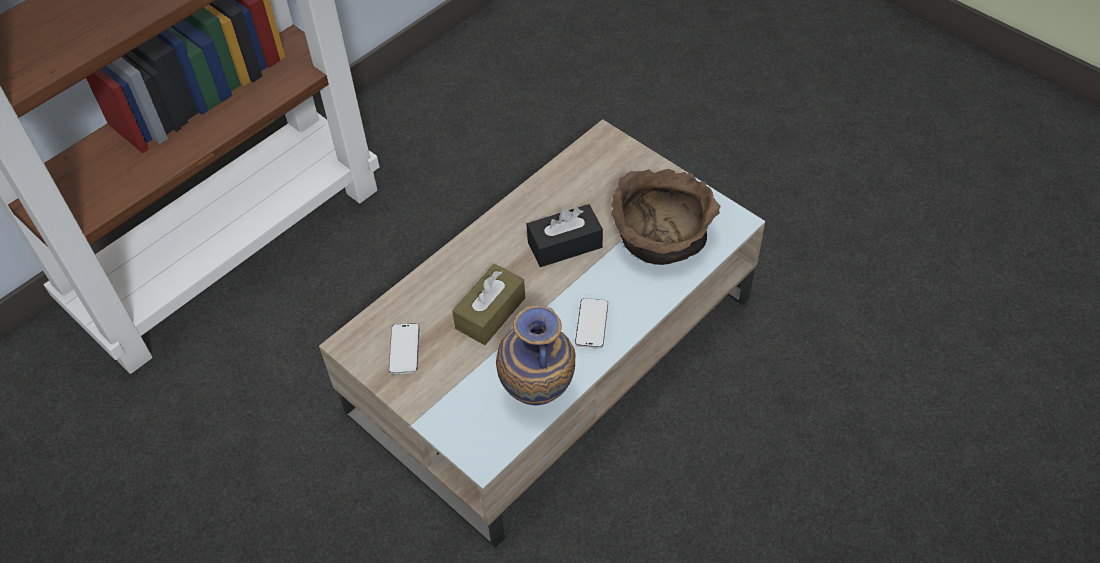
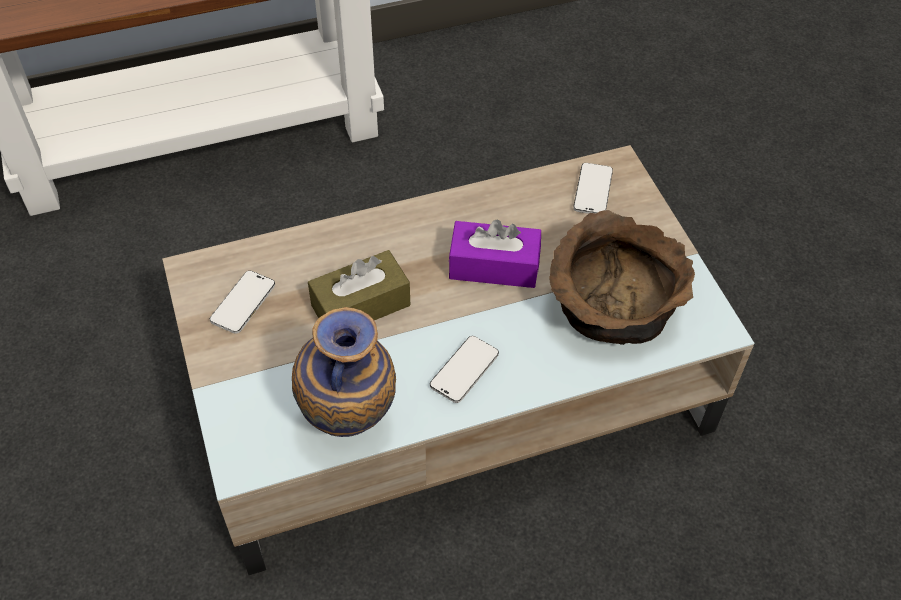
camera: 25 degrees right, 0 degrees up
black tissue box [526,204,603,267] -> purple tissue box [449,219,541,288]
none -> phone [573,163,613,214]

